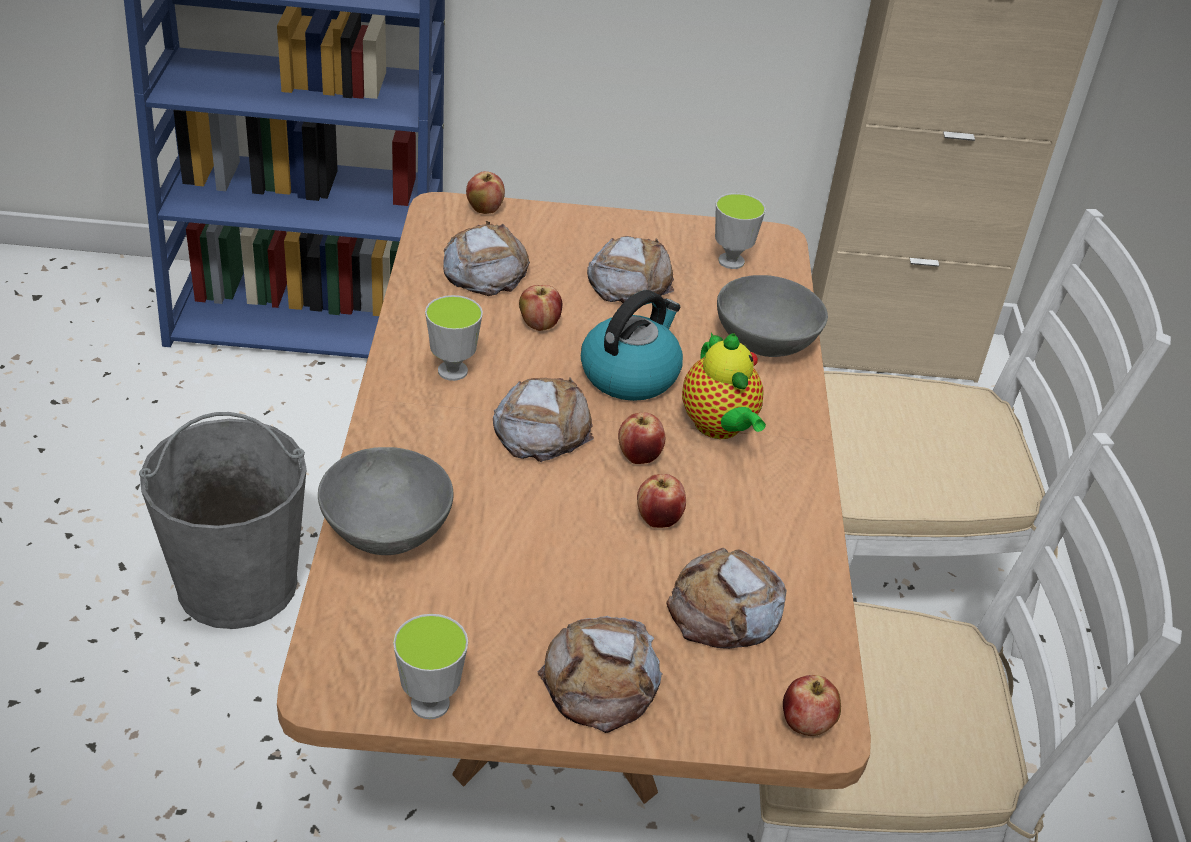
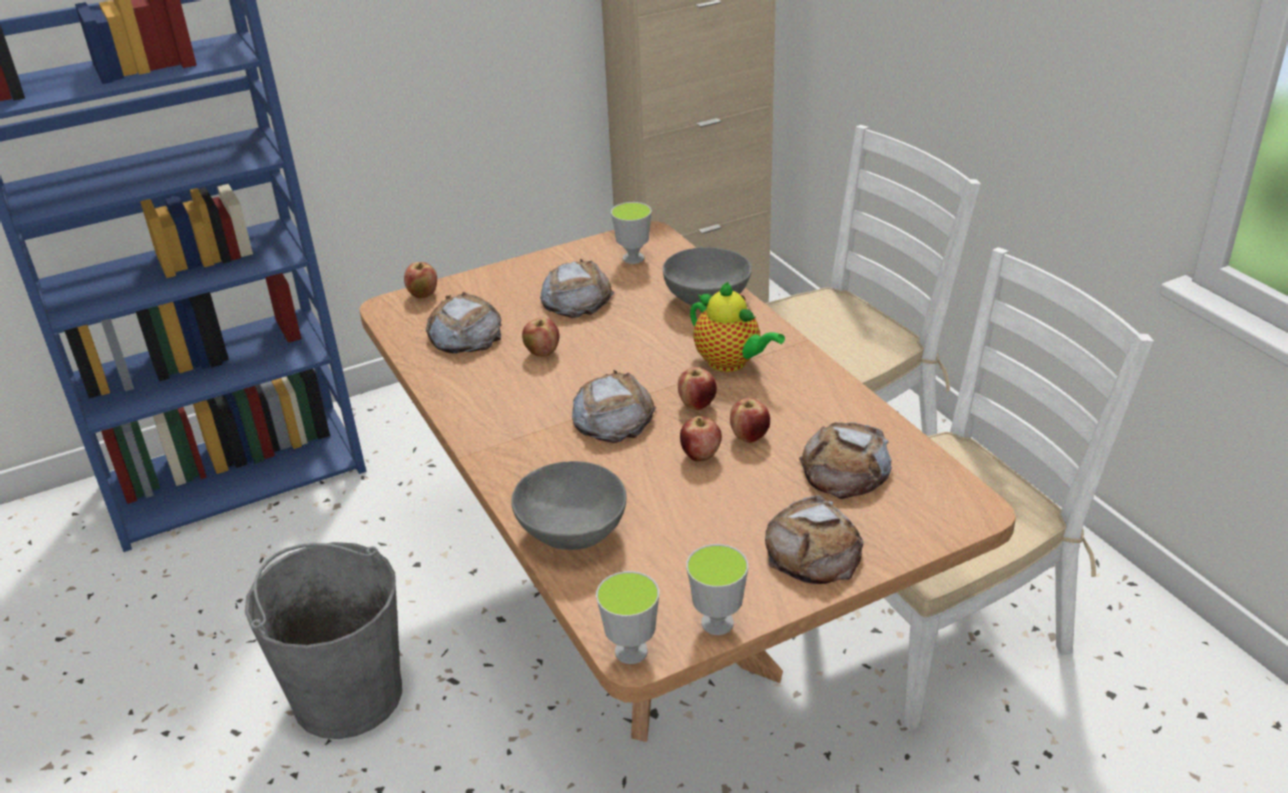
camera: 25 degrees left, 5 degrees down
cup [425,295,483,381] -> cup moved to [596,571,659,664]
kettle [581,290,683,401] -> none
apple [783,675,841,736] -> apple moved to [680,416,722,461]

